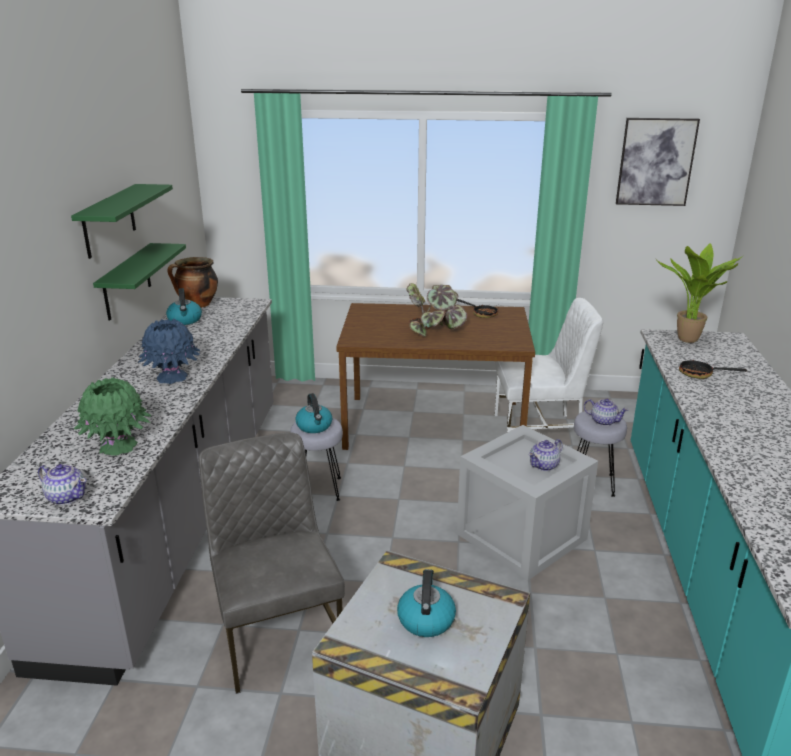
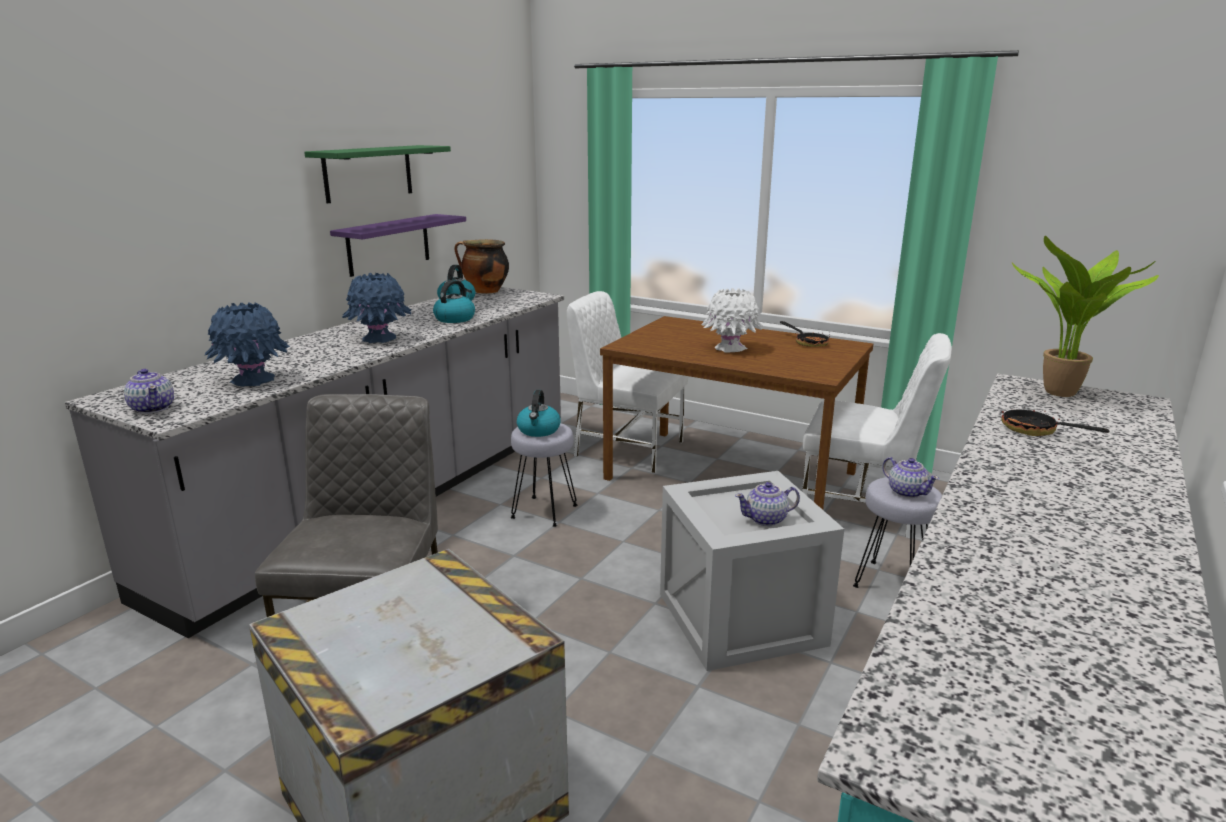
camera: 25 degrees right, 5 degrees down
green vase [74,377,151,456] -> blue vase [205,302,290,387]
green shelf [93,243,186,320] -> purple shelf [330,214,466,277]
kettle [397,569,456,637] -> kettle moved to [433,280,475,323]
potted plant [407,283,468,337] -> white vase [701,288,763,352]
picture [616,118,700,206] -> none
none -> white chair [567,291,688,473]

